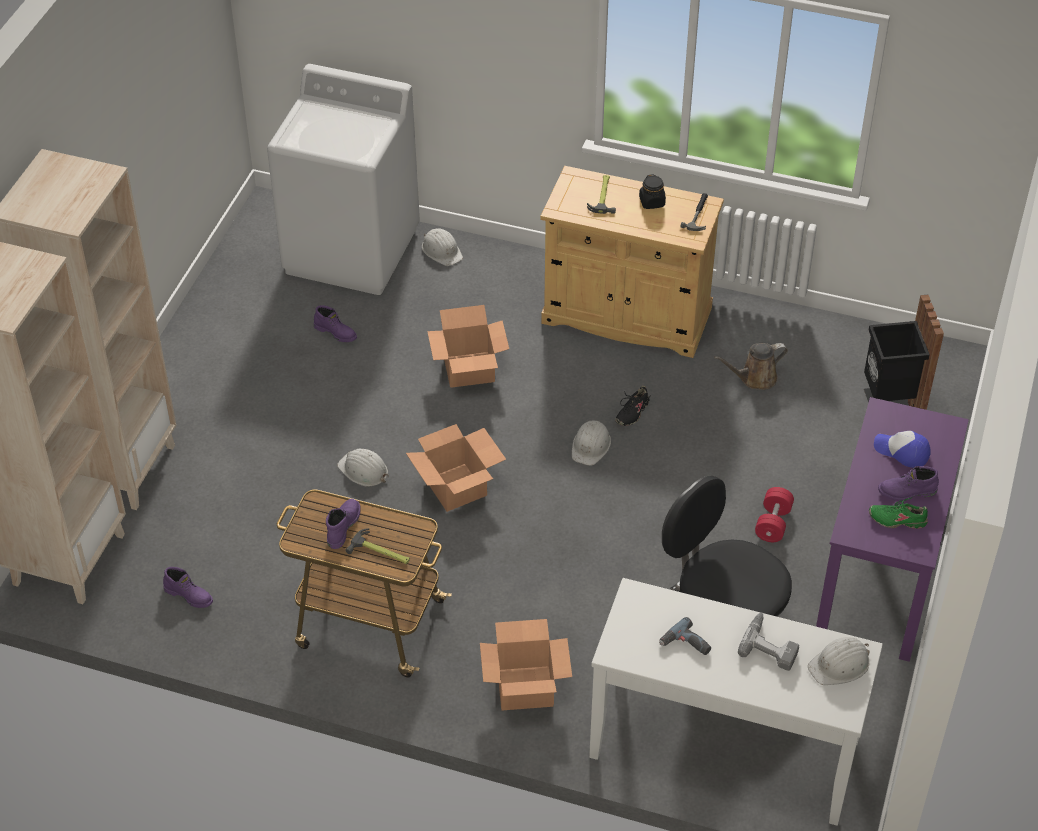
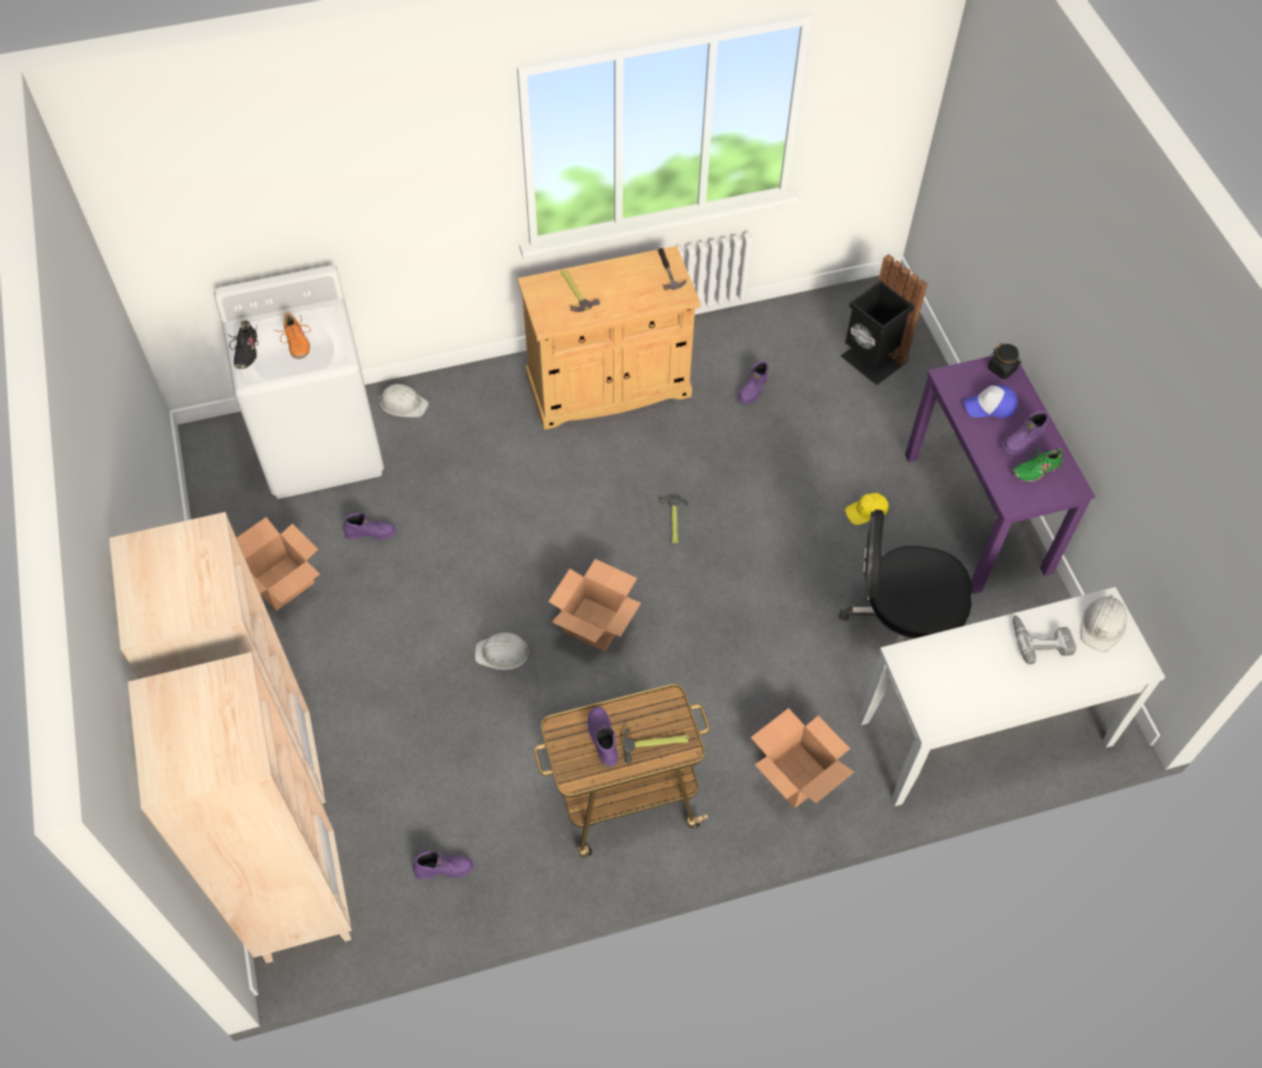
camera: 35 degrees left, 10 degrees up
cardboard box [427,305,509,388] -> cardboard box moved to [237,517,320,611]
white hard hat [572,420,611,466] -> hammer [660,497,688,544]
black shoe [615,386,652,426] -> black shoe moved to [227,320,258,369]
black jar [639,174,666,209] -> black jar moved to [988,343,1021,379]
power drill [659,617,711,655] -> none
brown watering can [714,343,788,390] -> purple boot [737,361,769,405]
red dumbbell [755,487,794,542] -> yellow cap [845,493,889,525]
none -> orange shoe [274,312,311,359]

